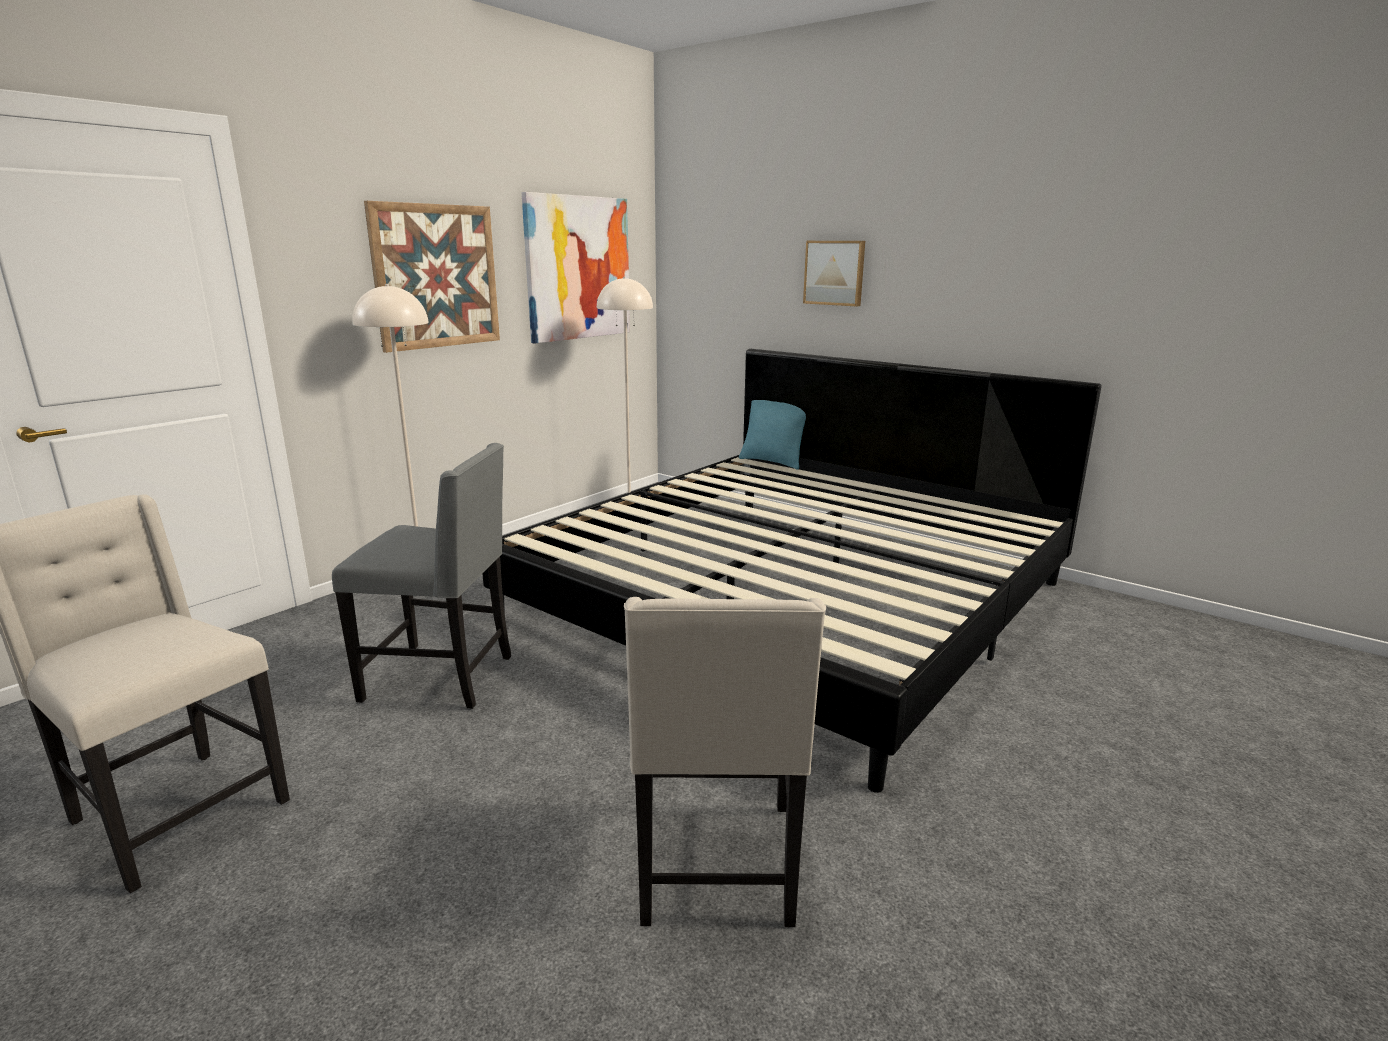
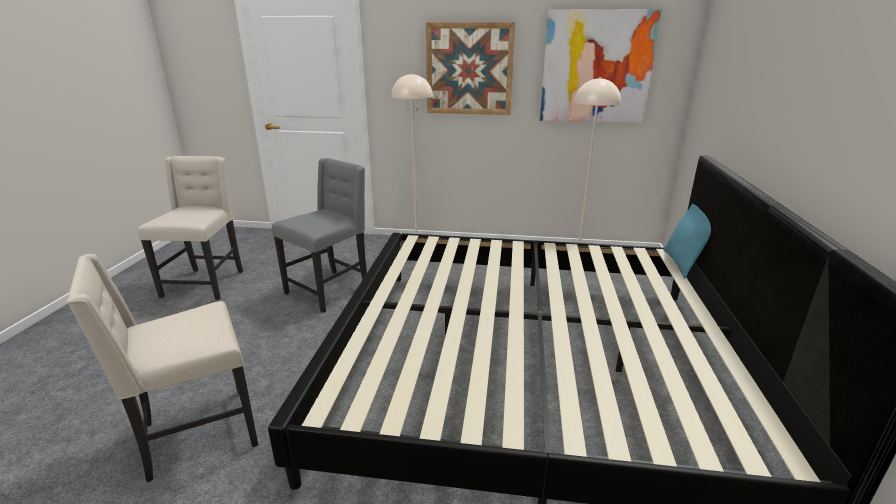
camera: 60 degrees right, 5 degrees up
grey chair [332,443,511,709] -> grey chair turned 120 degrees counterclockwise [272,158,367,313]
picture [803,241,865,307] -> none

